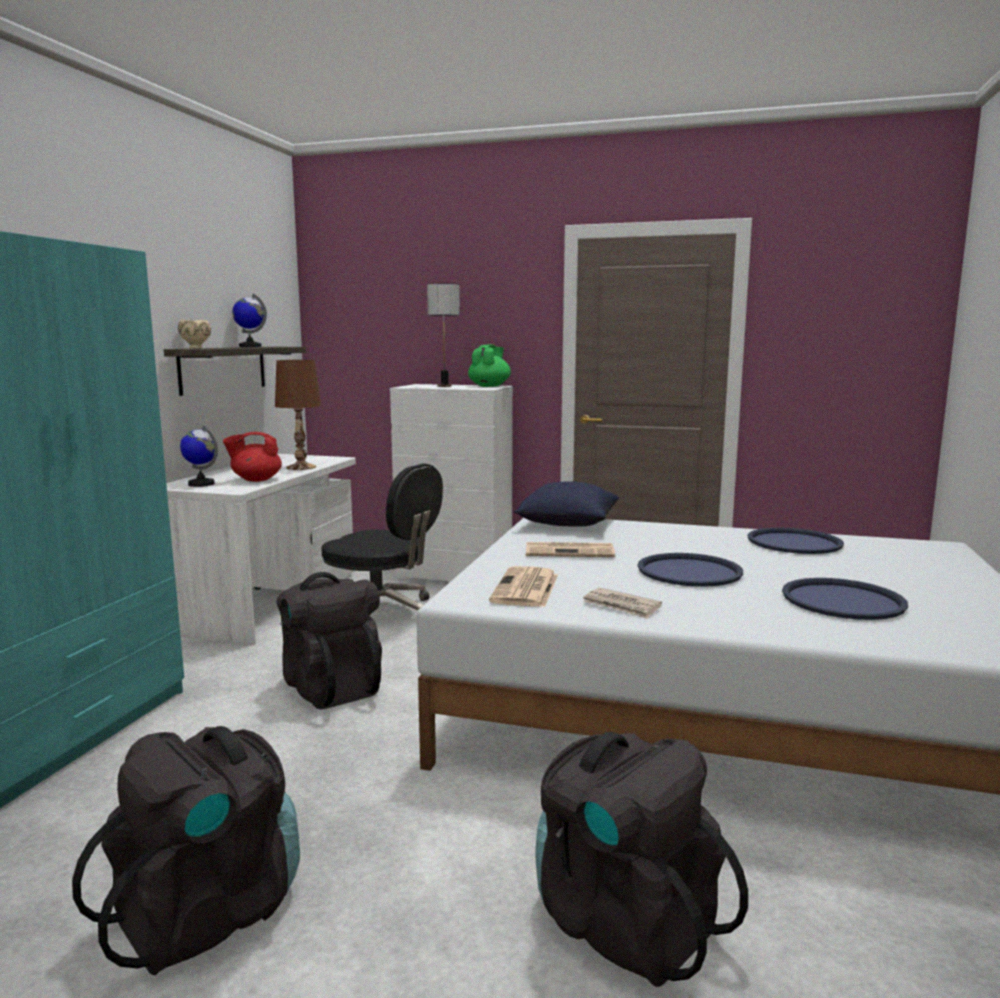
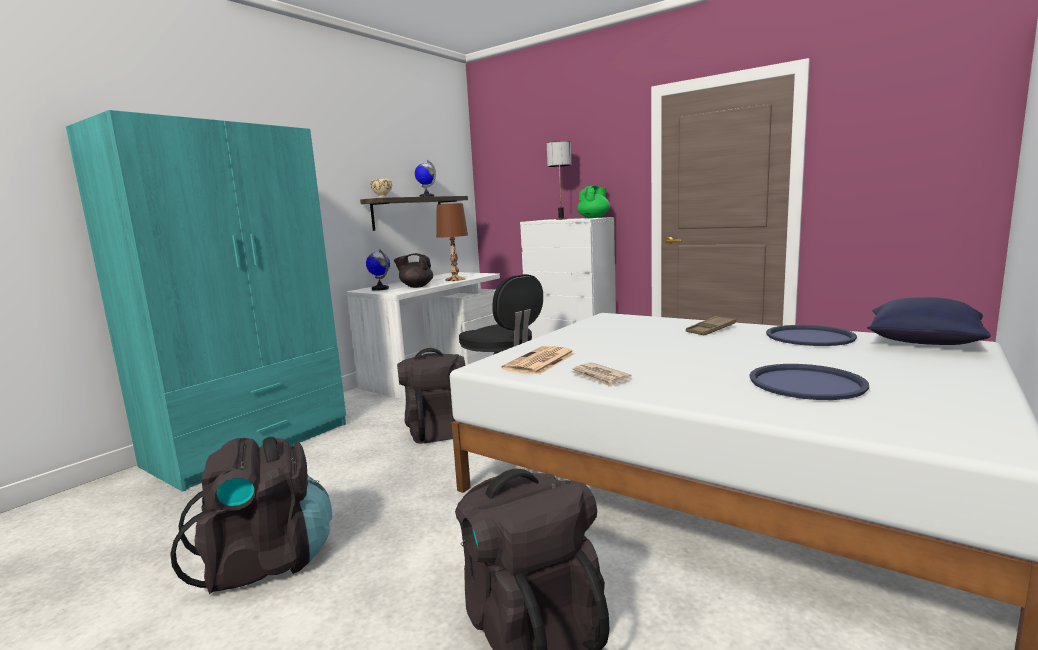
camera: 20 degrees right, 0 degrees up
red teapot [223,432,282,482] -> black teapot [394,253,433,288]
blue pillow [514,481,619,526] -> blue pillow moved to [867,297,991,345]
newspaper [526,542,615,557] -> none
blue tray [638,553,743,587] -> none
none -> brown tray [686,316,736,335]

